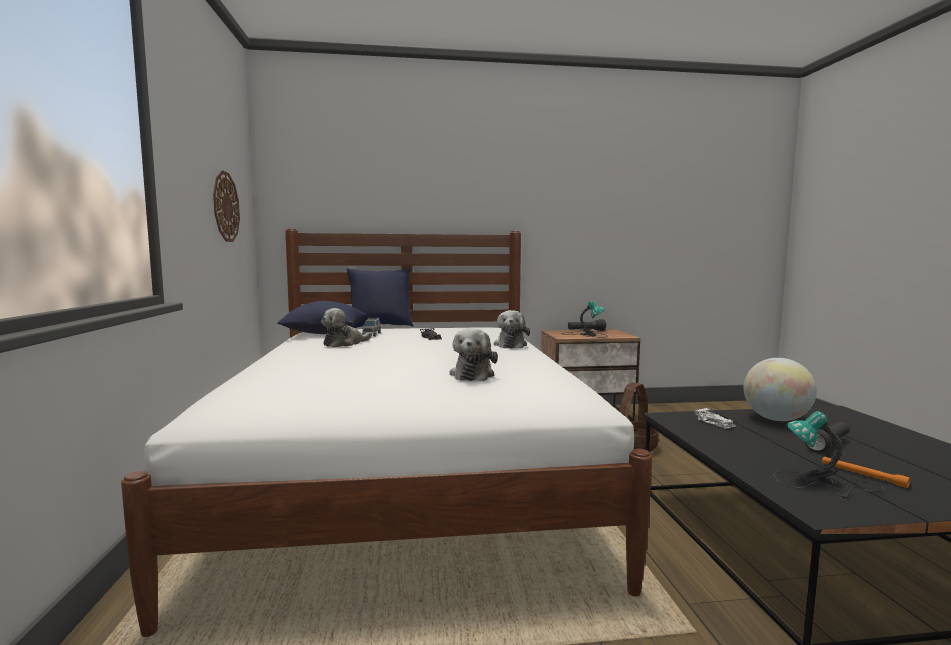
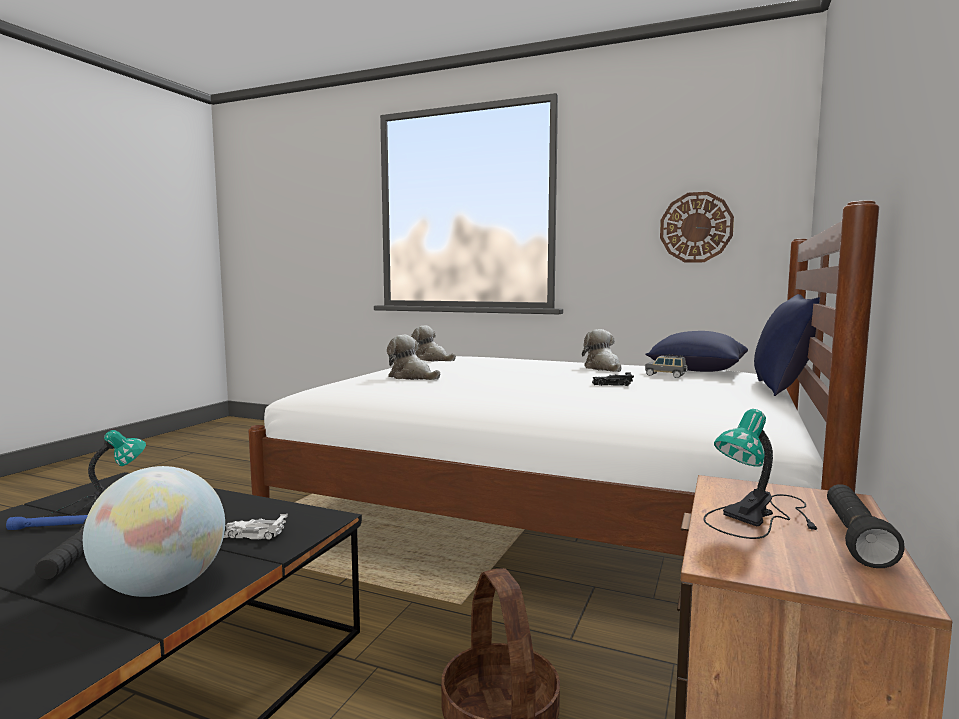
camera: 120 degrees right, 0 degrees up
plush toy [494,310,530,349] -> plush toy moved to [411,325,456,362]
orange flashlight [822,457,910,488] -> blue flashlight [6,515,88,530]

